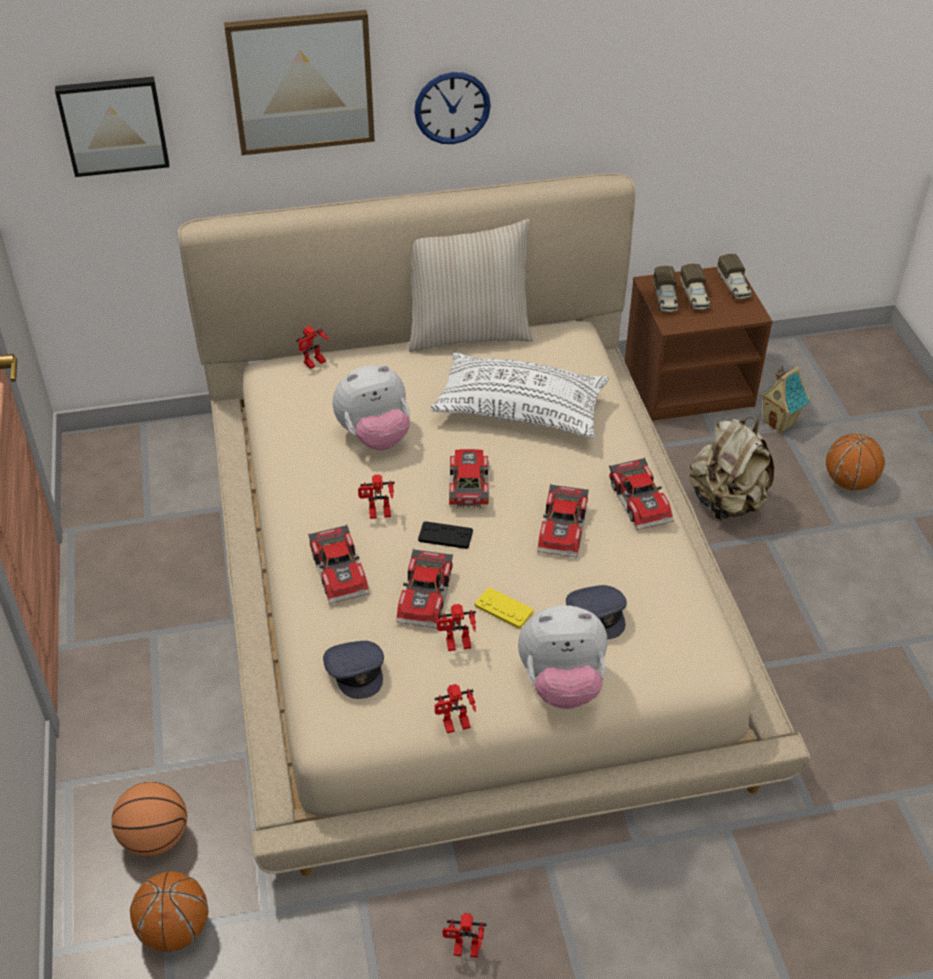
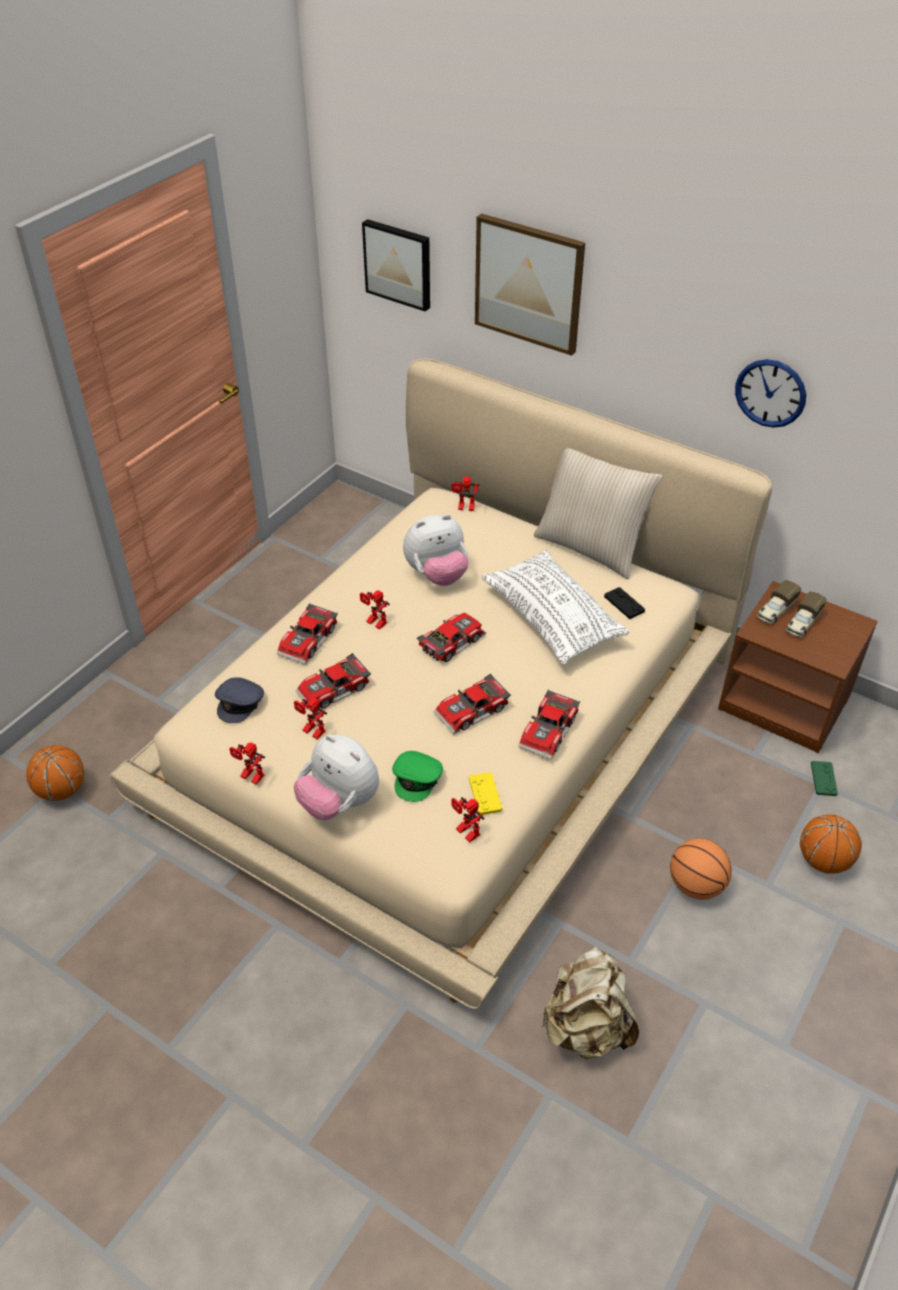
camera: 45 degrees right, 0 degrees up
basketball [111,782,187,856] -> basketball moved to [670,838,732,900]
plush toy [333,365,410,450] -> plush toy turned 45 degrees counterclockwise [403,514,469,586]
wall clock [414,72,491,144] -> wall clock moved to [735,359,806,428]
black game controller [418,521,473,549] -> black game controller moved to [604,587,645,619]
toy robot [443,913,487,958] -> toy robot moved to [451,797,484,843]
yellow game controller [475,588,533,629] -> yellow game controller moved to [469,772,502,815]
grey cap [566,585,627,639] -> green cap [392,751,443,802]
beige backpack [690,417,774,520] -> beige backpack moved to [541,947,639,1060]
toy truck [717,254,752,299] -> none
toy house [760,365,810,434] -> green game controller [811,761,838,796]

